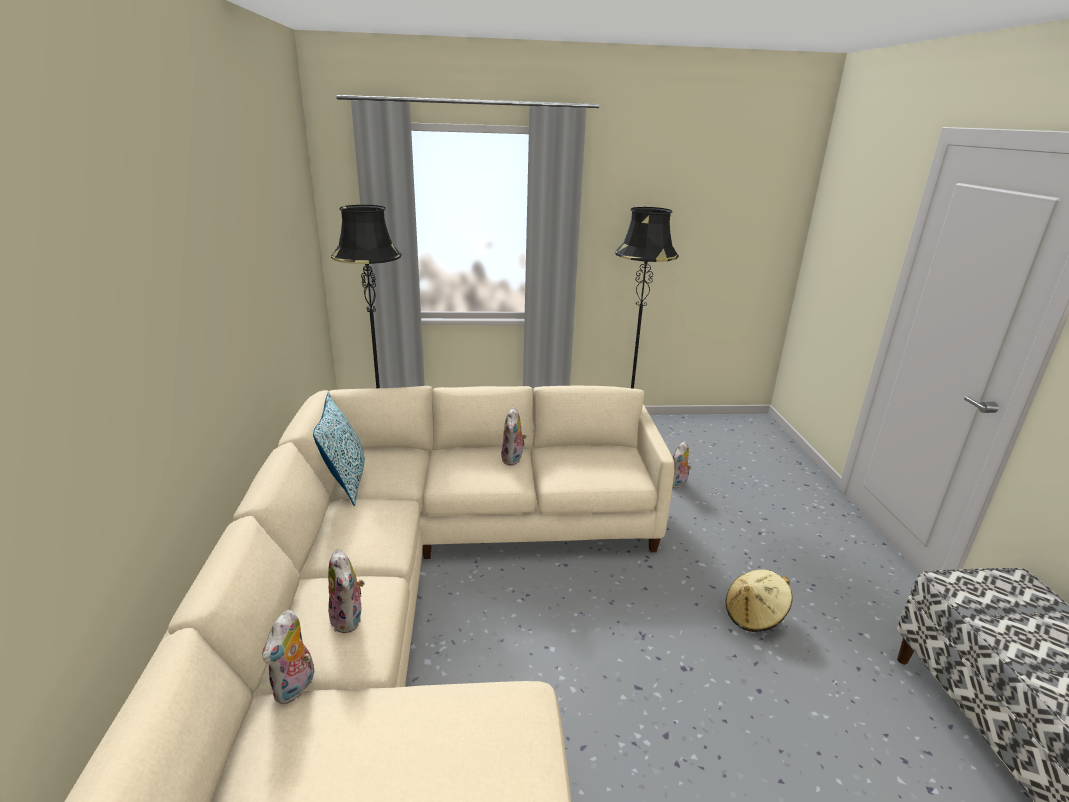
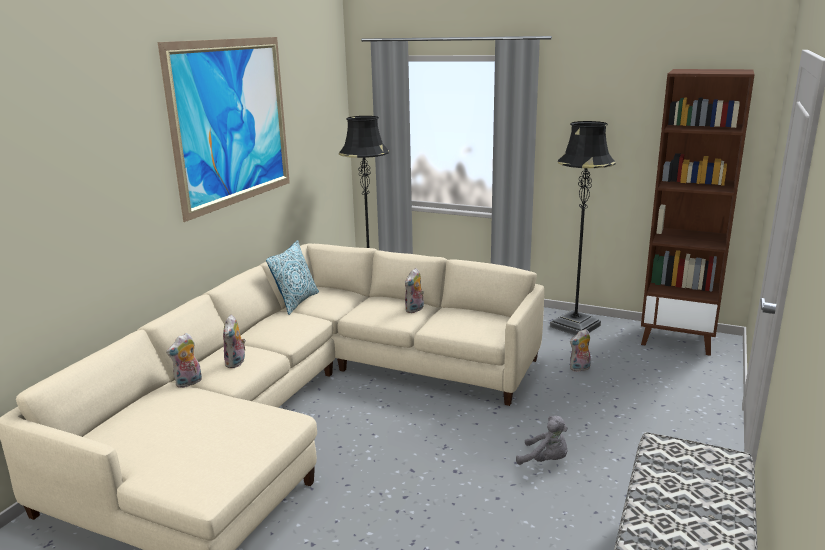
camera: 30 degrees right, 5 degrees down
beige hat [725,570,793,632] -> grey plush toy [516,416,568,465]
none -> picture [158,37,290,222]
none -> brown bookcase [641,69,755,356]

